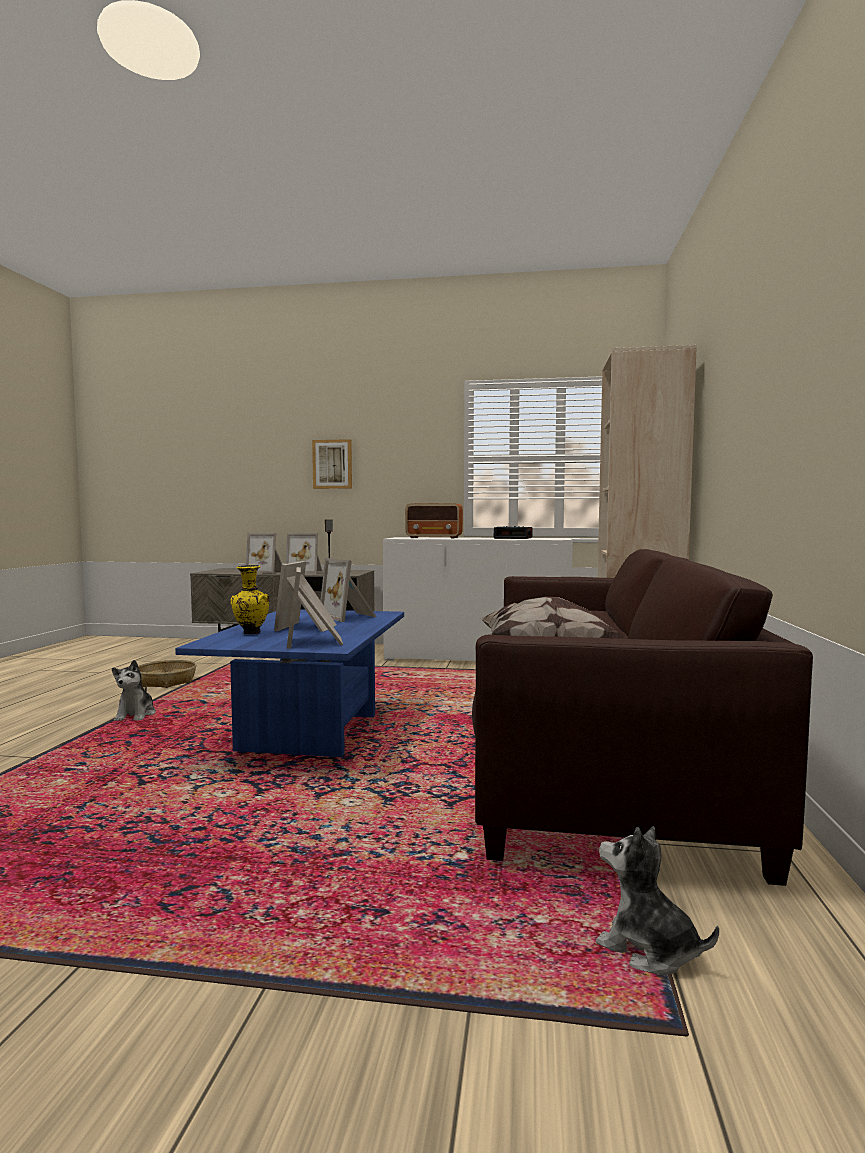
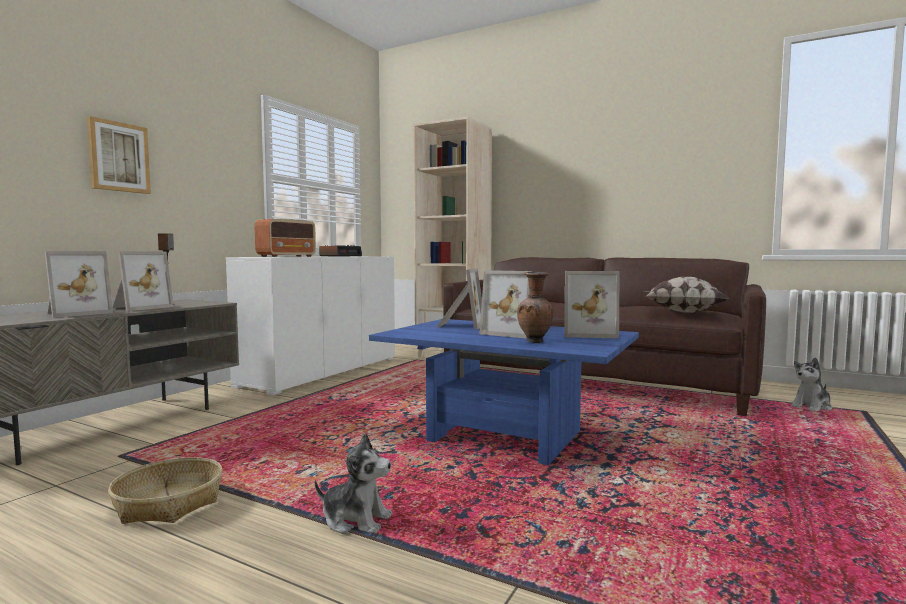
camera: 70 degrees left, 0 degrees up
yellow vase [231,565,269,634] -> brown vase [517,272,554,343]
picture frame [320,558,377,622] -> picture frame turned 60 degrees counterclockwise [436,268,482,330]

